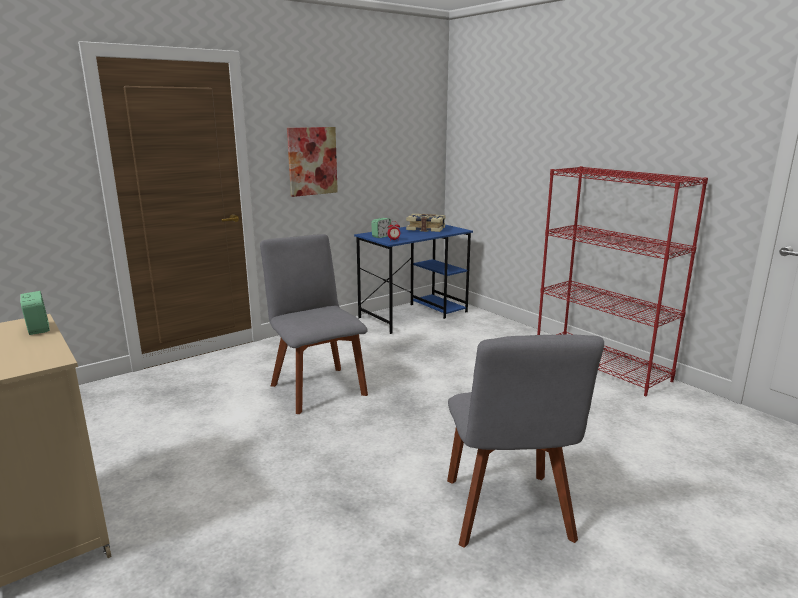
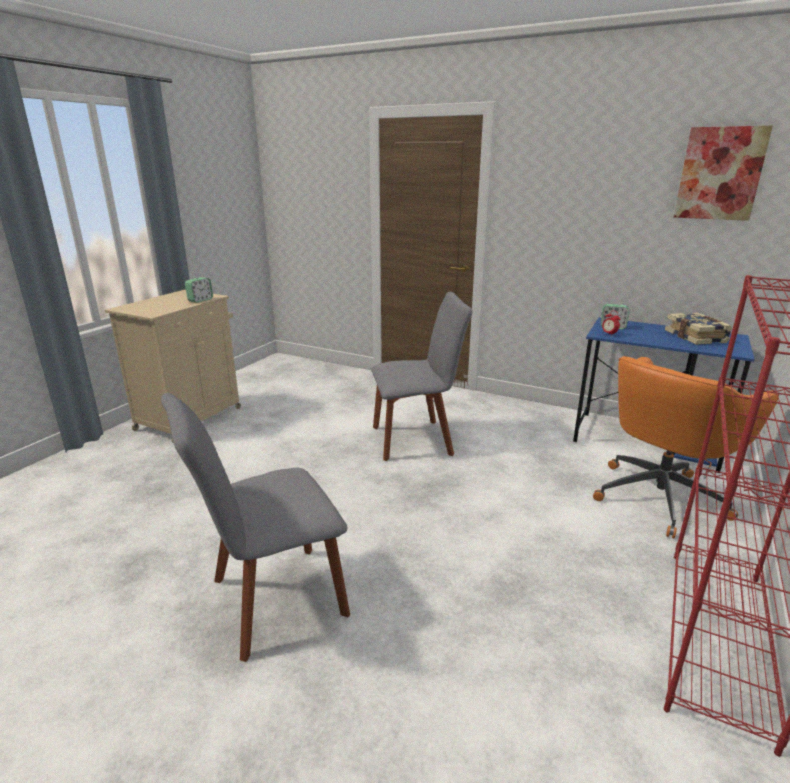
camera: 65 degrees right, 5 degrees up
grey chair [260,234,368,414] -> grey chair turned 45 degrees clockwise [371,292,473,461]
picture [287,127,338,197] -> picture moved to [674,126,773,221]
none -> orange office chair [593,356,779,539]

